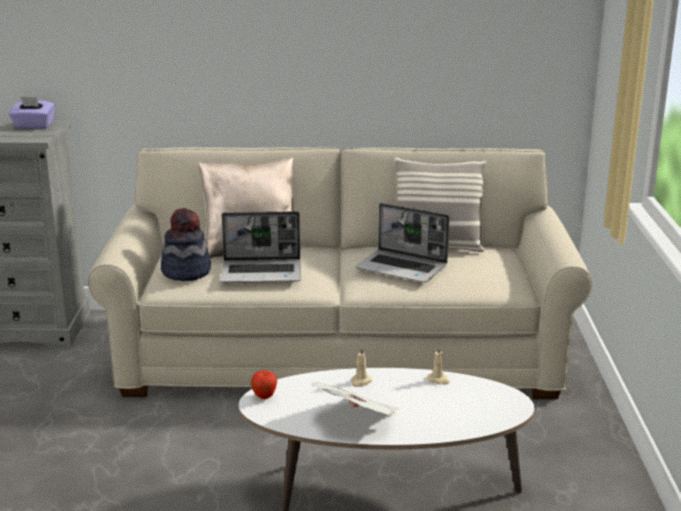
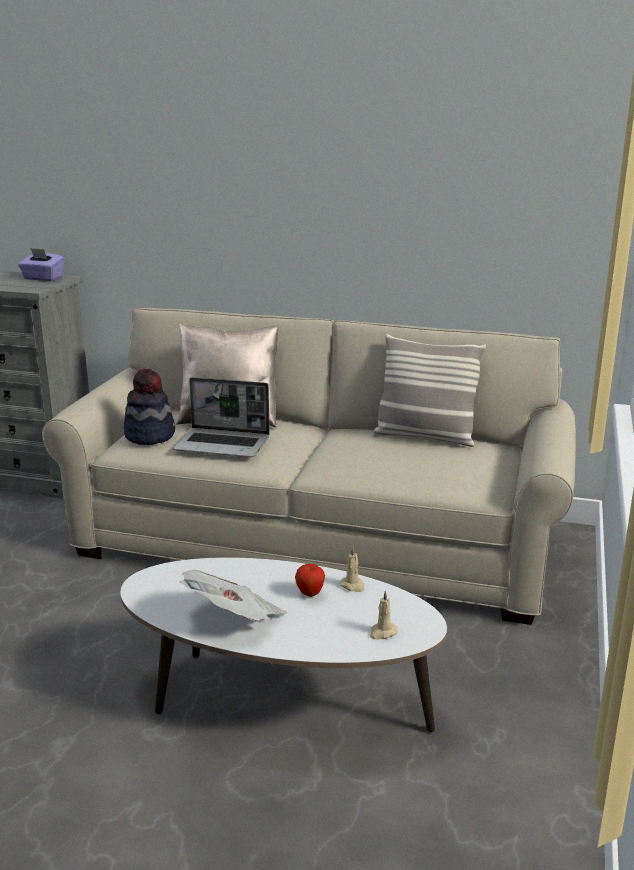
camera: 15 degrees right, 0 degrees up
apple [251,370,277,399] -> apple moved to [295,564,325,597]
beige candle [351,347,372,387] -> beige candle moved to [370,591,398,639]
laptop [355,203,450,283] -> none

